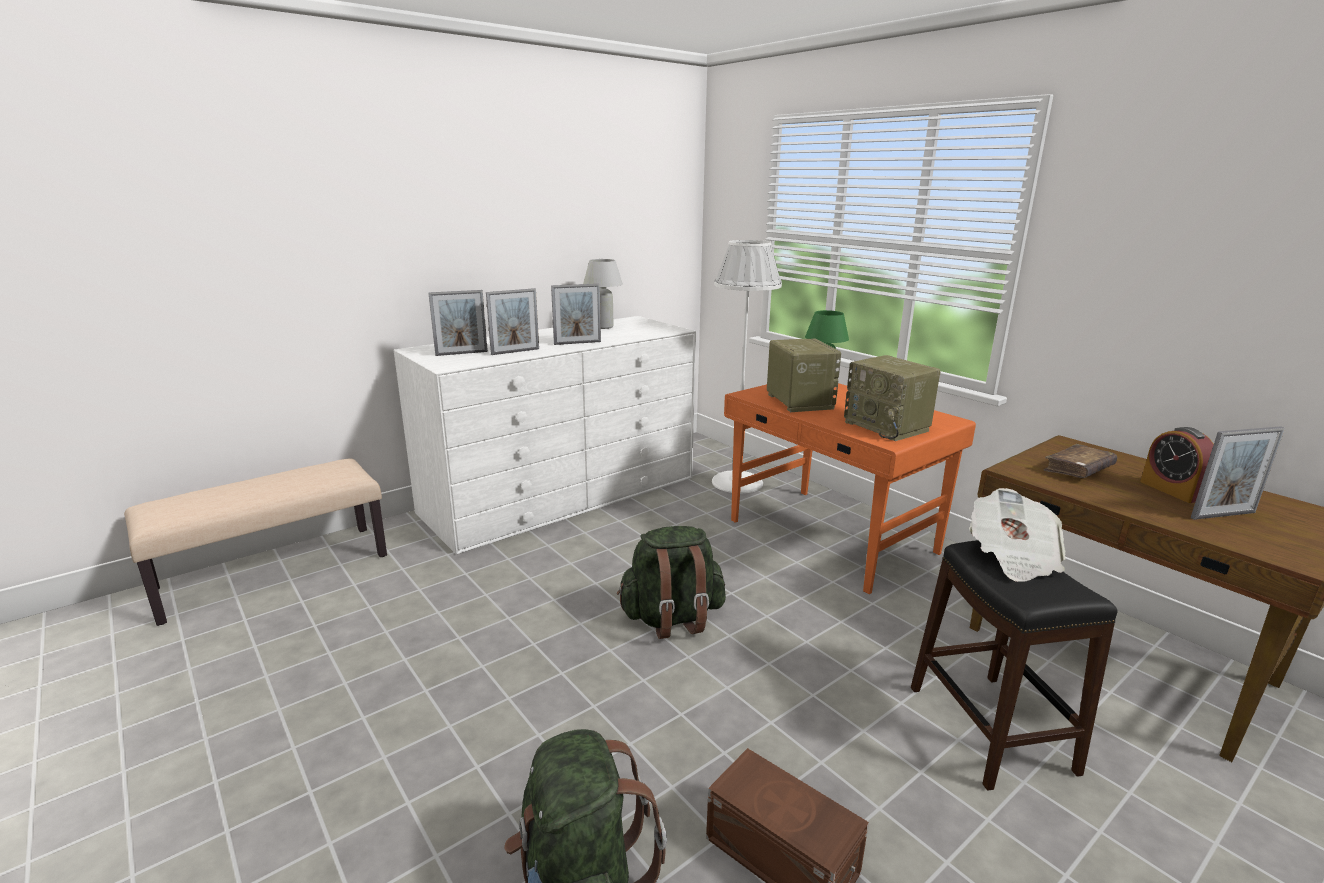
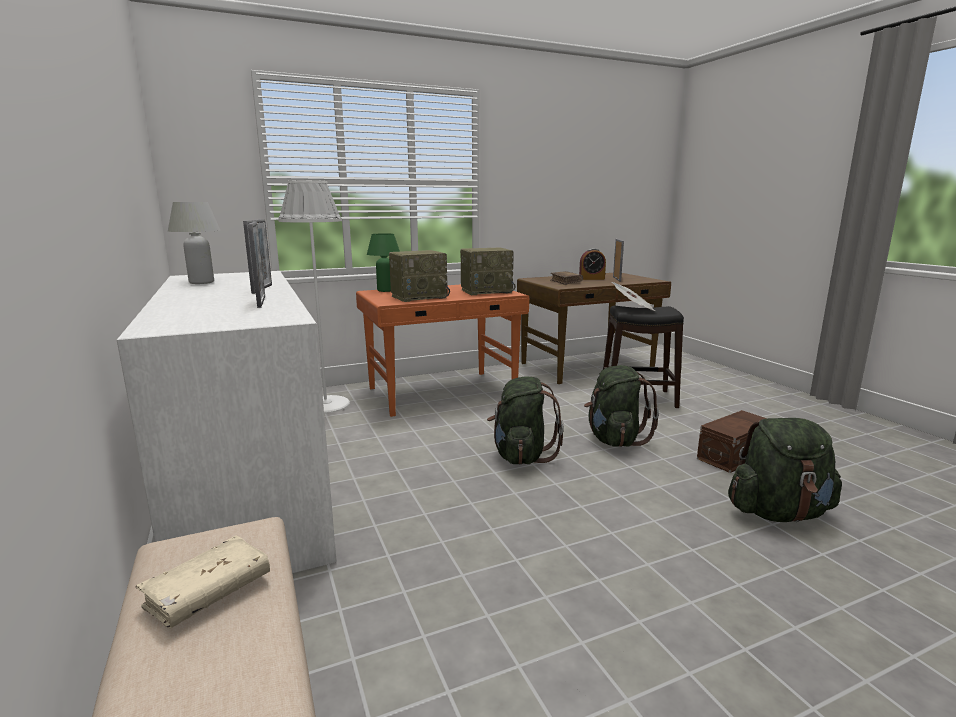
camera: 75 degrees left, 5 degrees down
picture frame [429,290,488,356] -> none
radio [767,339,841,412] -> radio turned 150 degrees clockwise [389,250,450,302]
none -> beige book [136,536,270,628]
none -> green backpack [584,365,659,447]

